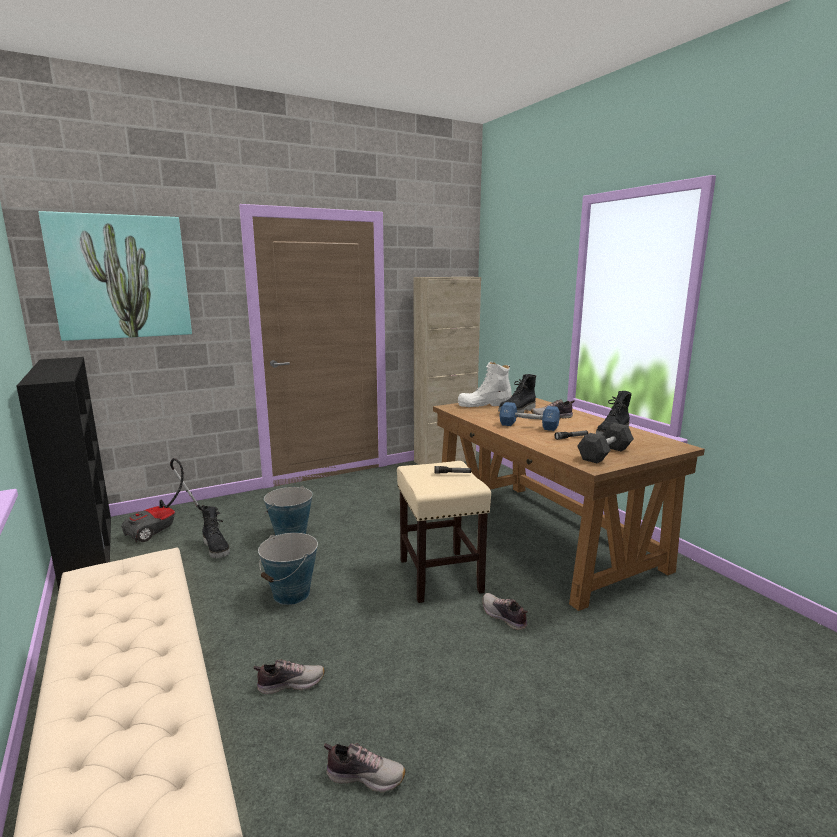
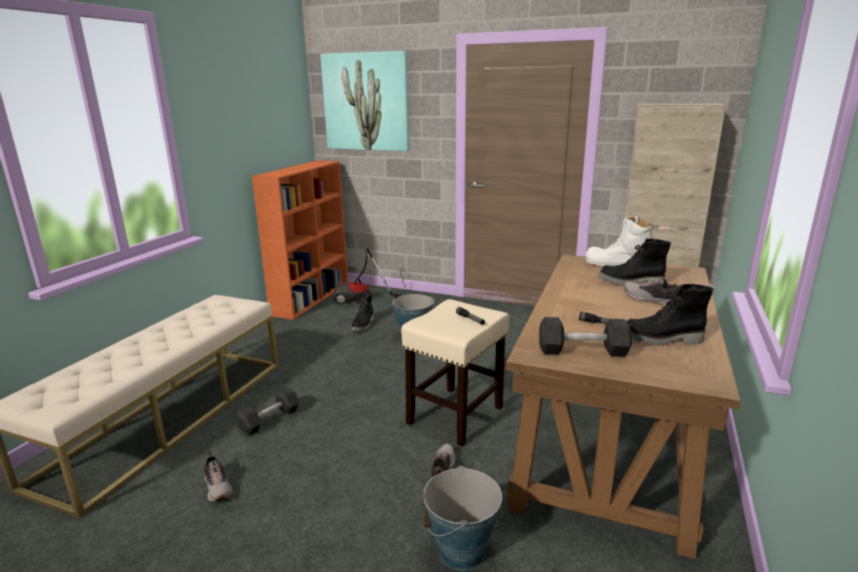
camera: 50 degrees right, 5 degrees up
black bookcase [17,357,111,590] -> orange bookcase [252,161,348,320]
shoe [254,659,324,694] -> black dumbbell [236,387,299,436]
bucket [258,533,318,605] -> bucket moved to [423,466,502,570]
blue dumbbell [499,402,560,431] -> none

